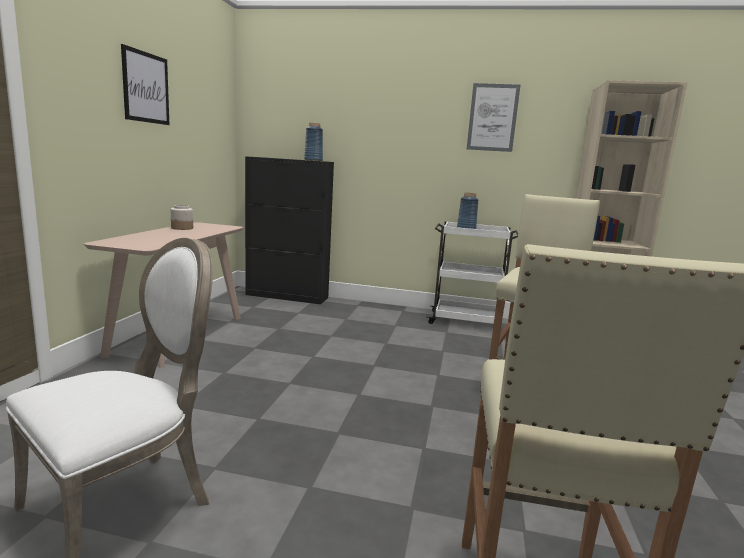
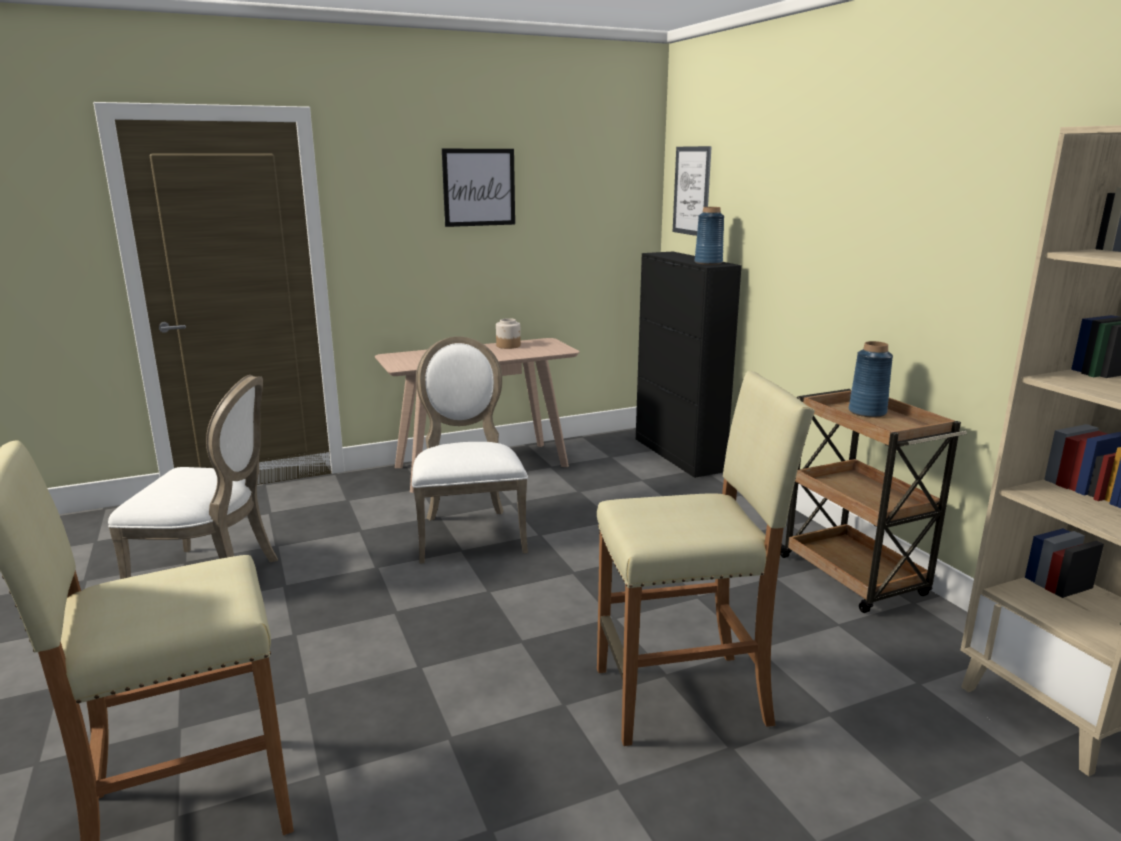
camera: 55 degrees right, 5 degrees up
white cart [426,221,518,324] -> brown cart [780,389,967,613]
picture [467,83,520,152] -> picture moved to [673,146,712,236]
none -> white chair [412,336,528,564]

